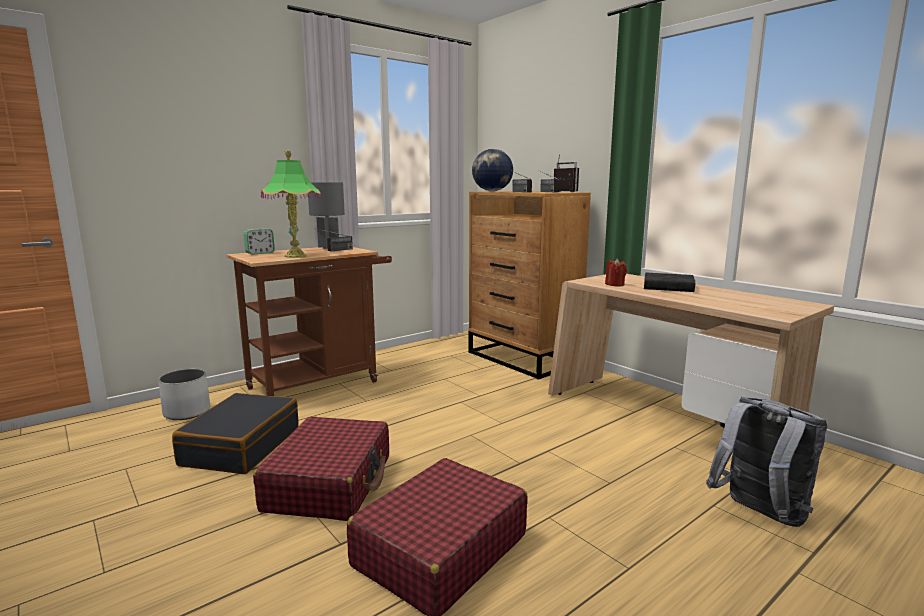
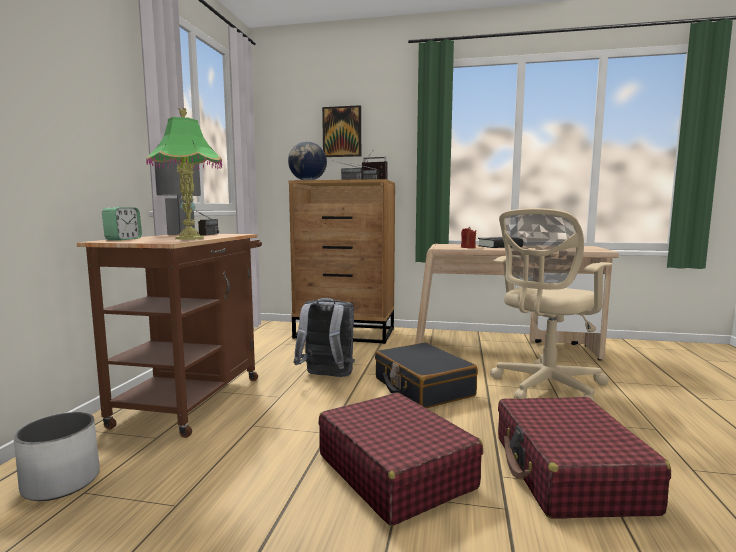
camera: 40 degrees left, 5 degrees down
black suitcase [172,393,299,474] -> black suitcase moved to [375,342,478,408]
grey backpack [706,397,827,527] -> grey backpack moved to [294,298,355,377]
none -> picture [322,105,361,157]
none -> beige office chair [490,208,612,401]

